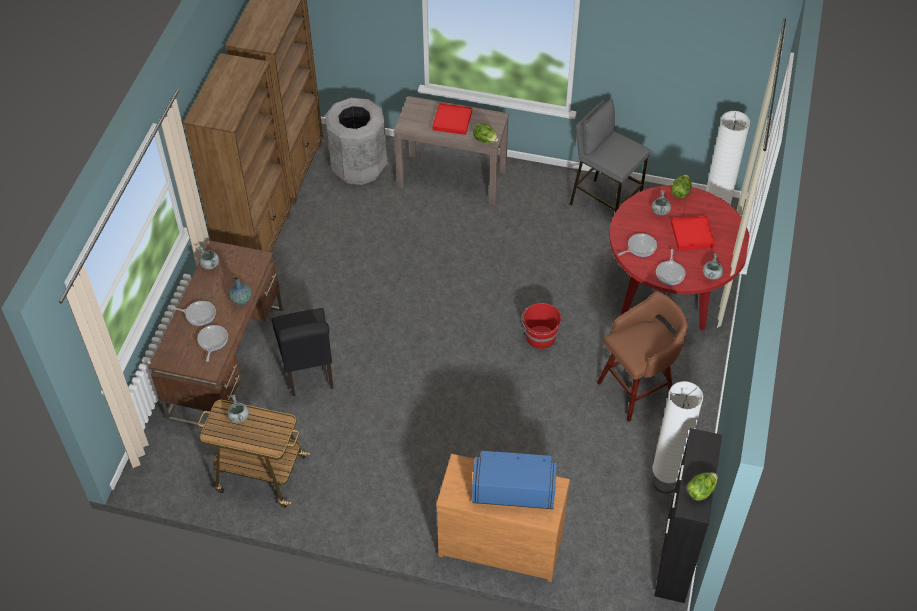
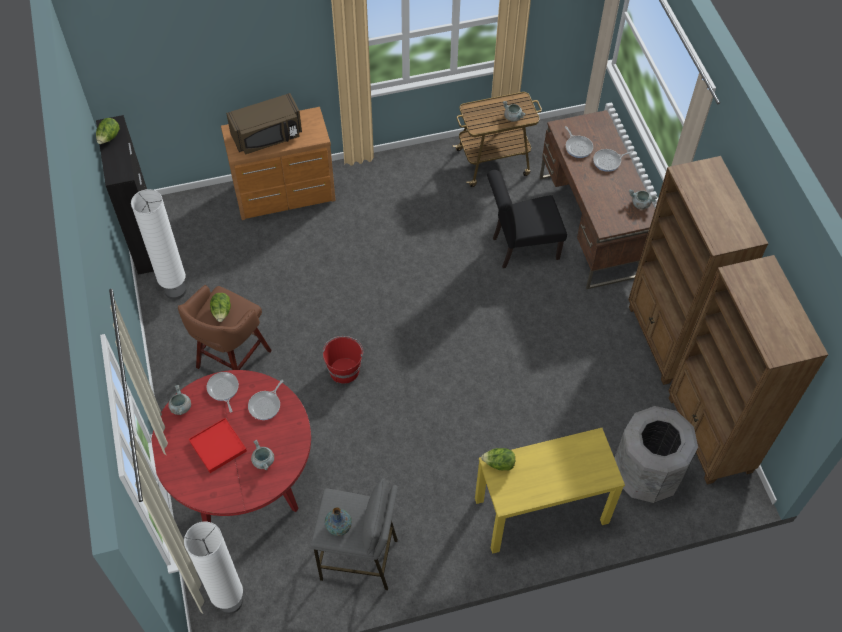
camera: 150 degrees right, 5 degrees up
vase [228,274,252,305] -> vase moved to [324,507,352,536]
black chair [272,308,334,397] -> black chair turned 60 degrees counterclockwise [487,170,567,268]
brown console table [394,96,509,205] -> yellow console table [475,428,625,554]
red tray [432,103,472,135] -> none
blue microwave [472,450,557,509] -> brown microwave [226,93,302,155]
lettuce [671,175,692,199] -> lettuce moved to [210,293,231,322]

